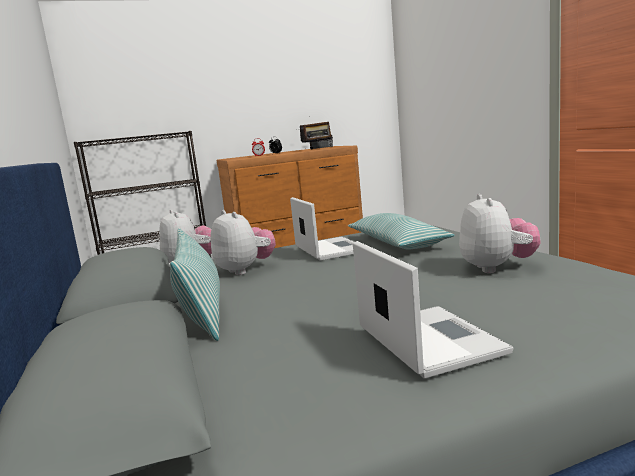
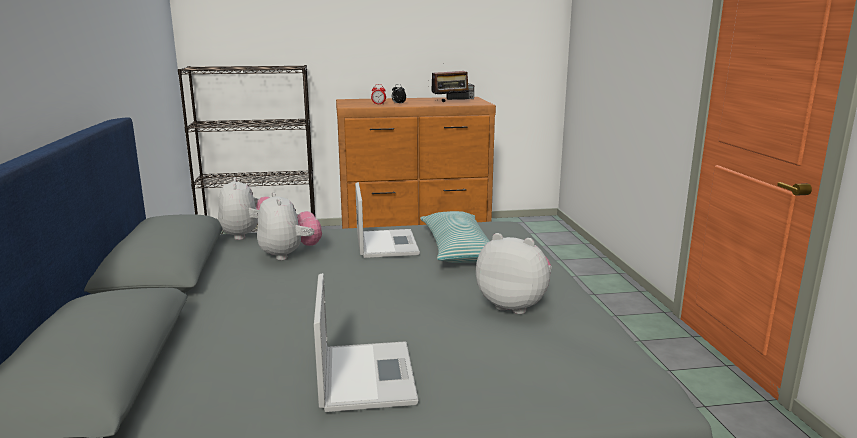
camera: 10 degrees right, 5 degrees up
pillow [170,228,220,341] -> none
plush toy [459,194,541,273] -> plush toy turned 75 degrees counterclockwise [476,233,552,314]

